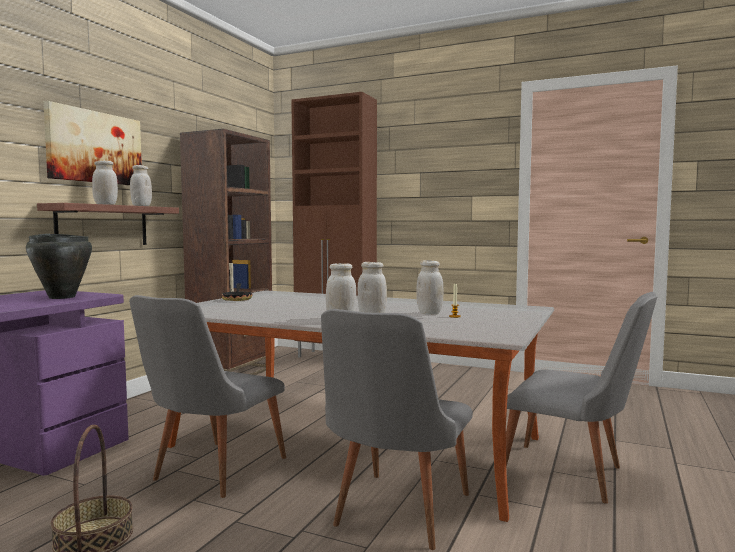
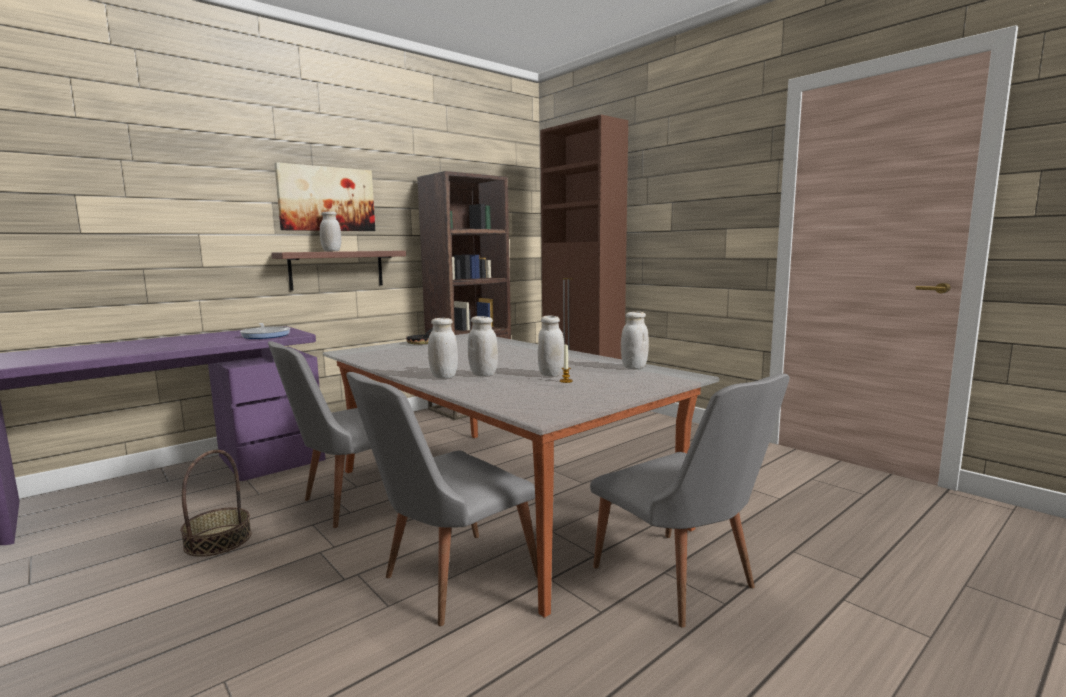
camera: 25 degrees right, 5 degrees up
black cooking pot [26,234,92,299] -> frying pan [240,323,290,339]
white jar [130,165,152,206] -> white jar moved to [621,312,649,369]

